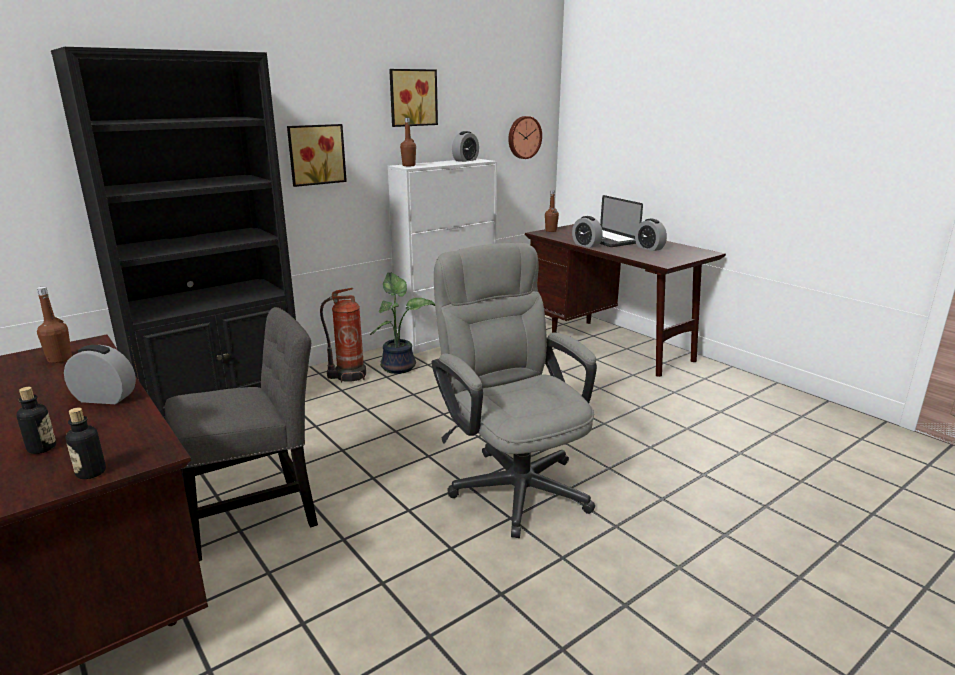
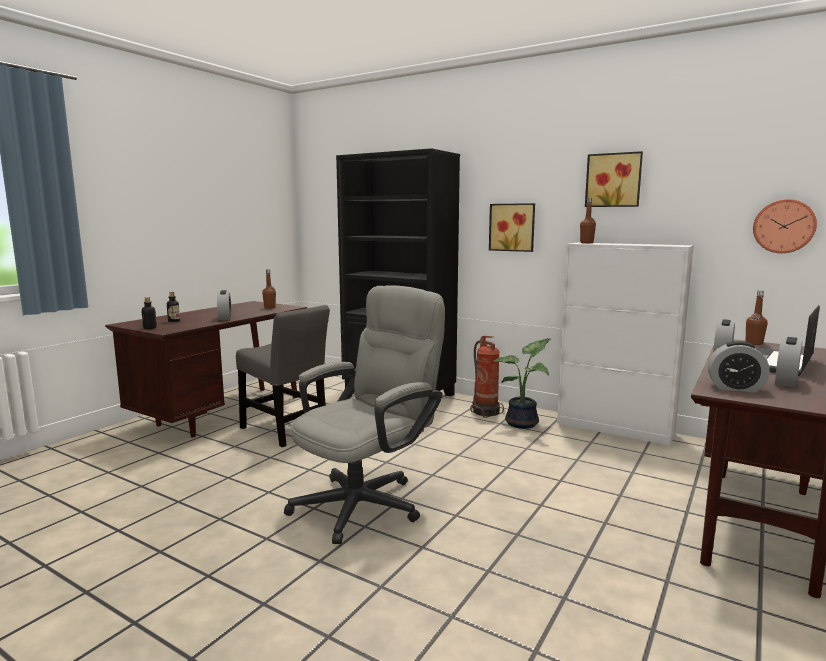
camera: 70 degrees right, 10 degrees down
alarm clock [452,131,479,162] -> alarm clock moved to [708,341,770,393]

